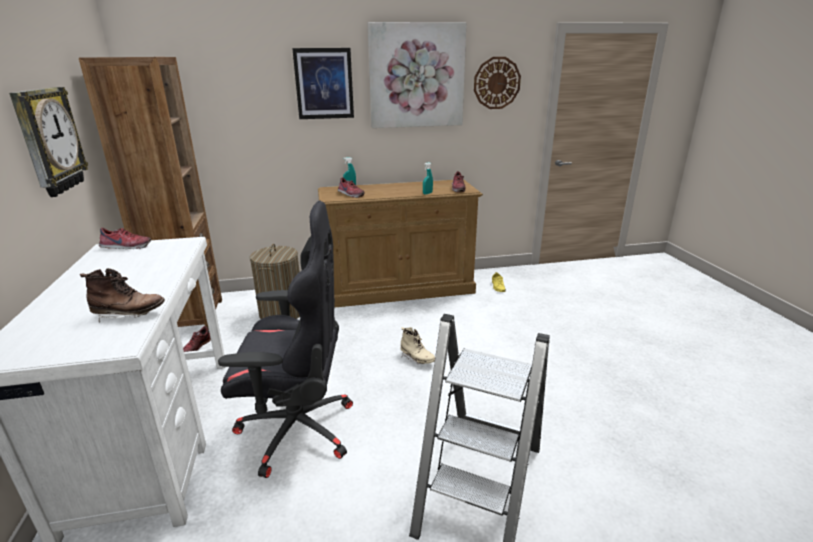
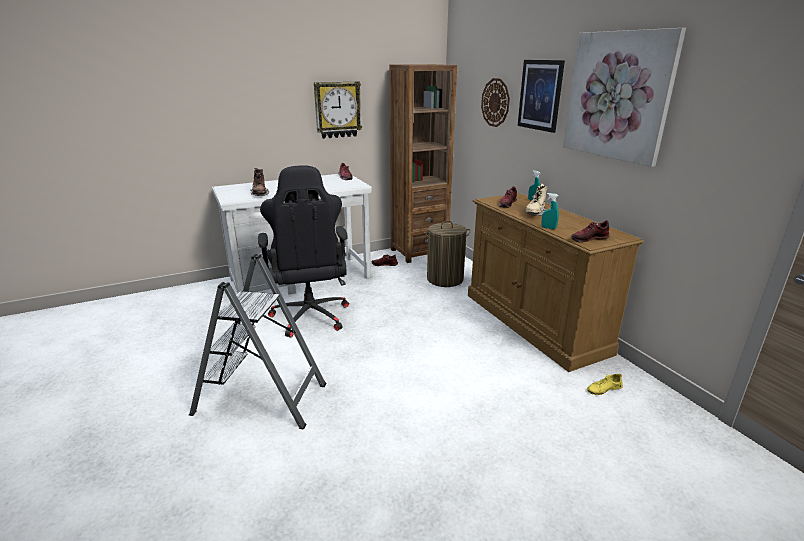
camera: 75 degrees right, 0 degrees up
beige boot [401,327,435,364] -> beige boot moved to [524,184,548,216]
wall clock [474,57,521,109] -> wall clock moved to [481,78,510,127]

